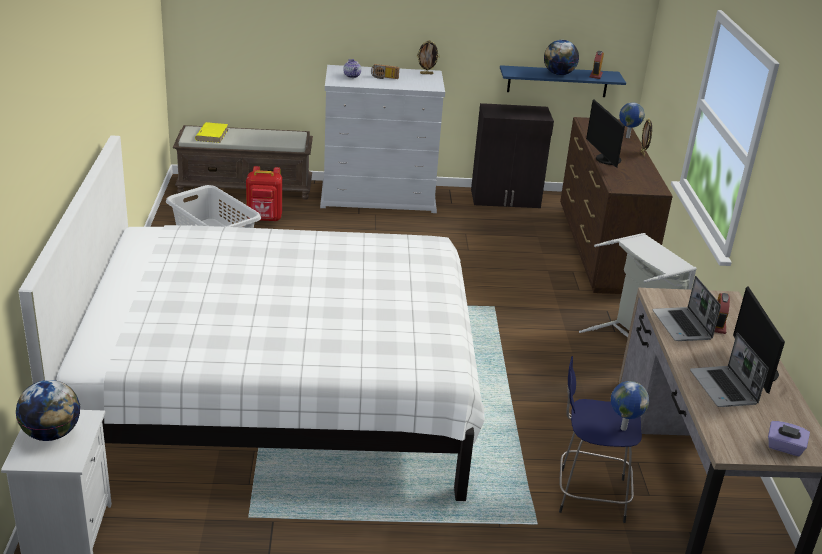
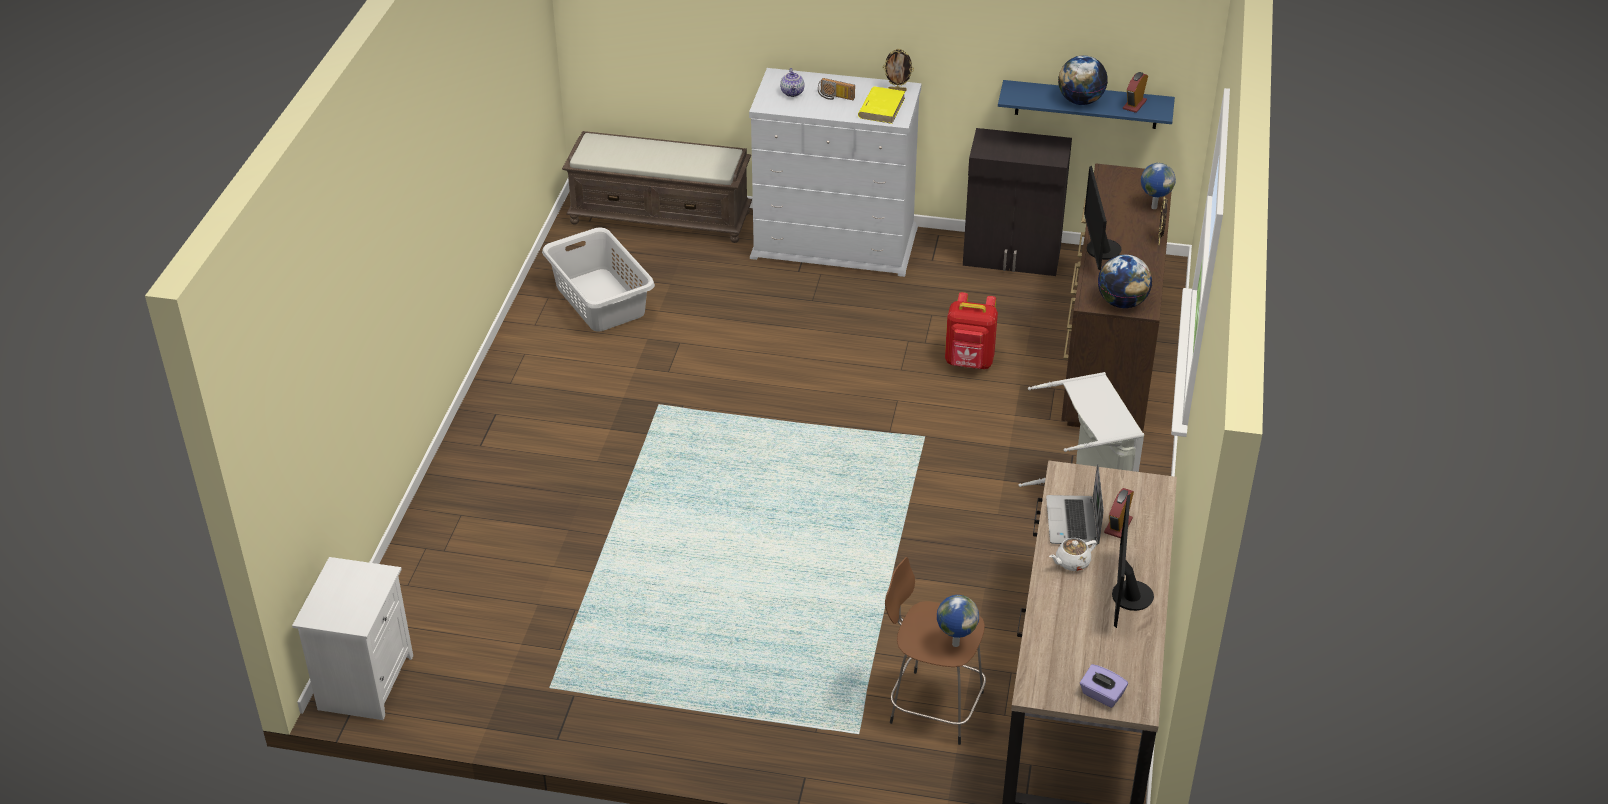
camera: 15 degrees right, 10 degrees up
globe [16,380,80,441] -> globe moved to [1098,255,1152,308]
white bed [19,135,484,501] -> none
yellow book [195,122,229,143] -> yellow book moved to [858,87,905,124]
red backpack [246,166,282,222] -> red backpack moved to [945,292,998,369]
blue stool [559,356,642,523] -> brown stool [885,557,986,745]
laptop [690,333,768,407] -> none
none -> white teapot [1049,538,1097,571]

